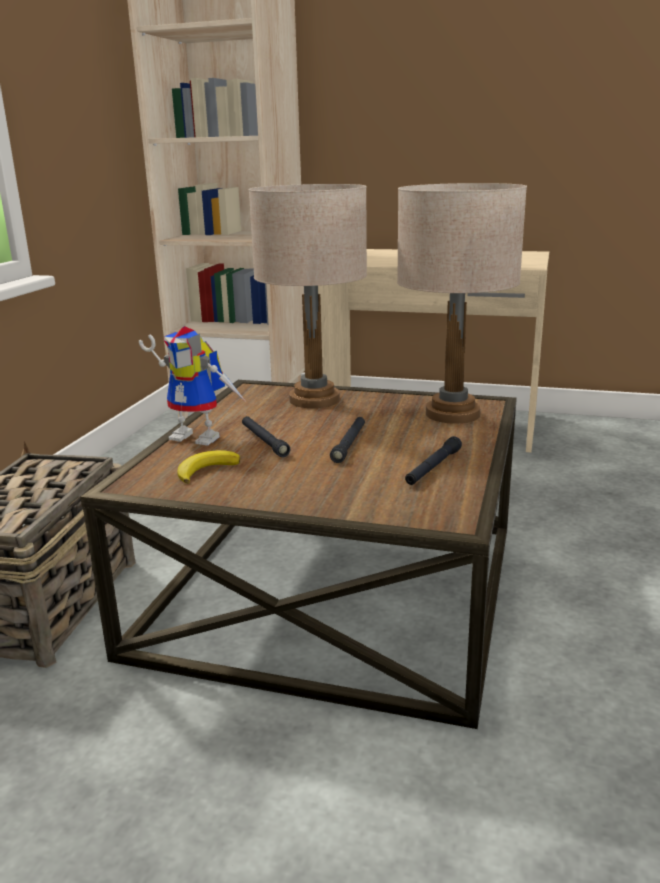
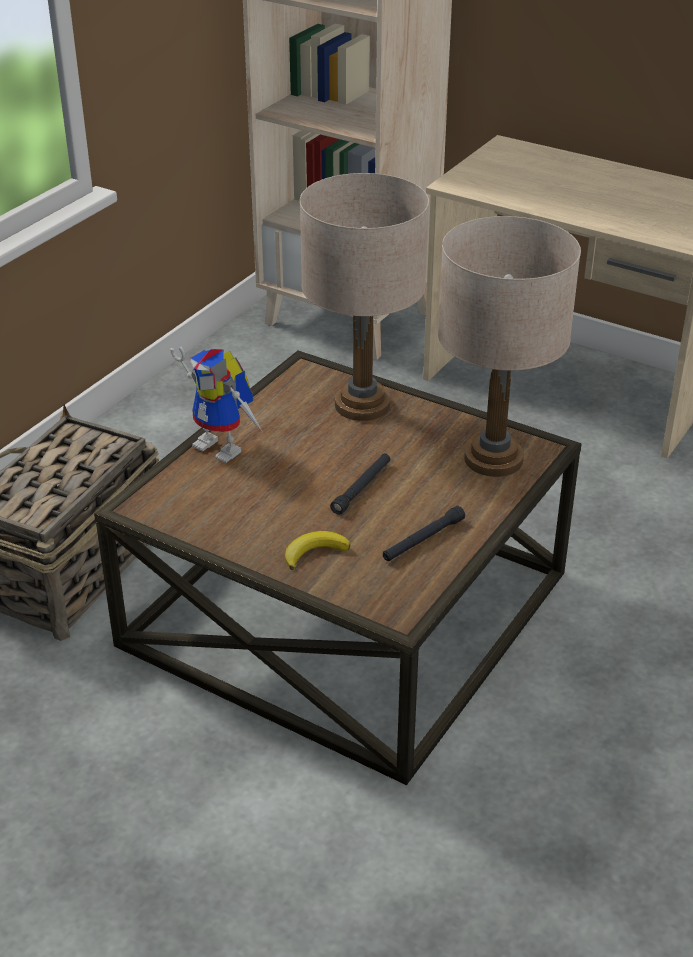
camera: 15 degrees right, 15 degrees up
banana [177,450,240,484] -> banana moved to [285,531,350,570]
black flashlight [242,416,290,457] -> none

